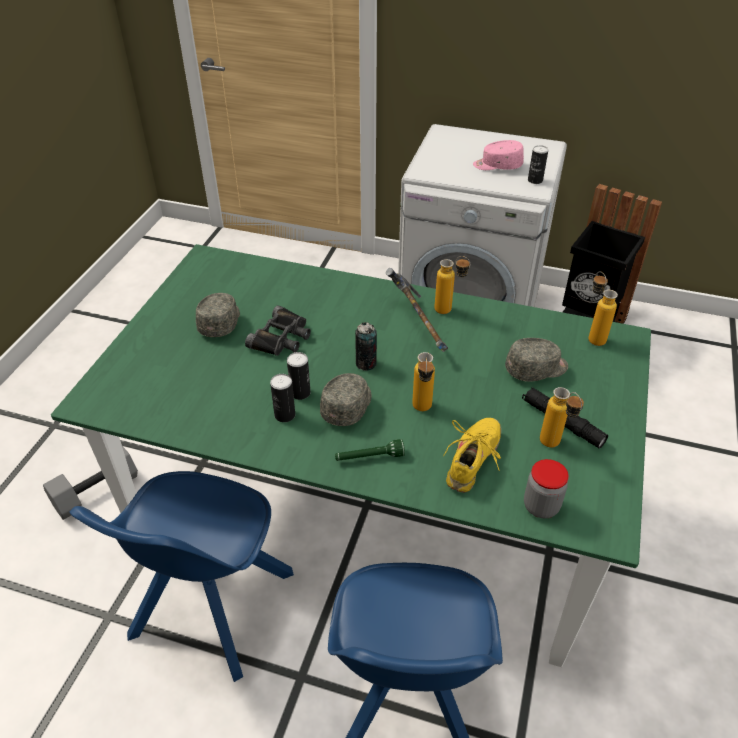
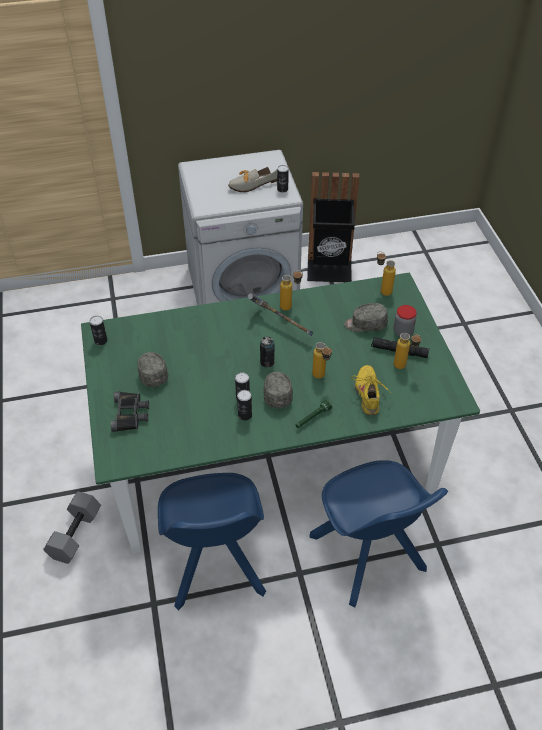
camera: 30 degrees left, 5 degrees up
black binoculars [245,305,311,356] -> black binoculars moved to [111,392,149,432]
pink cap [473,140,524,170] -> shoe [228,167,277,192]
grey cap [505,338,568,382] -> grey cap turned 135 degrees counterclockwise [344,303,388,332]
jar [524,459,569,519] -> jar moved to [394,305,417,337]
none -> can [90,316,107,345]

